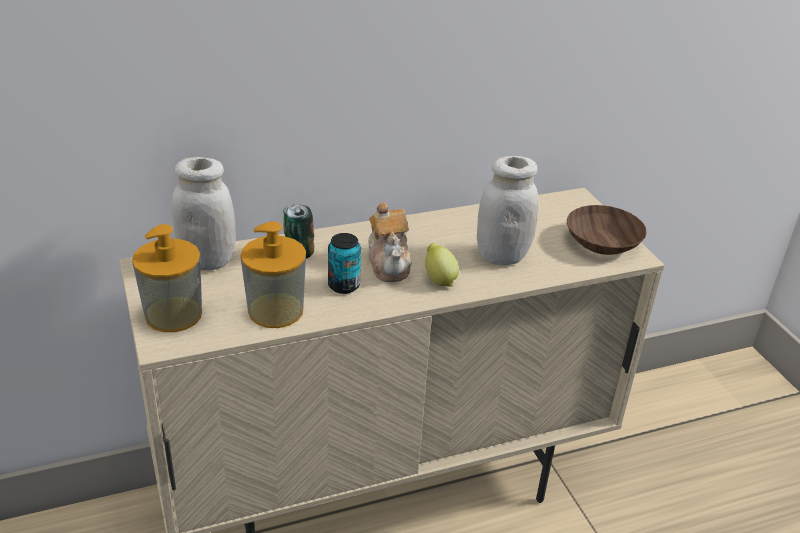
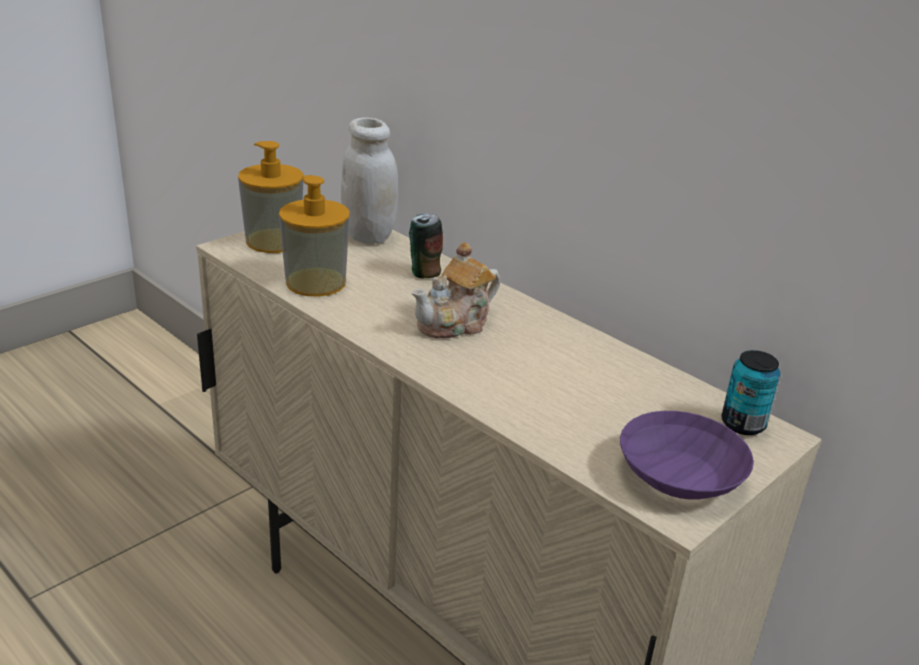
camera: 65 degrees right, 5 degrees down
can [328,233,361,294] -> can moved to [721,350,781,435]
lemon [425,243,459,287] -> none
white jar [477,156,539,265] -> none
brown bowl [567,205,647,255] -> purple bowl [620,411,754,500]

